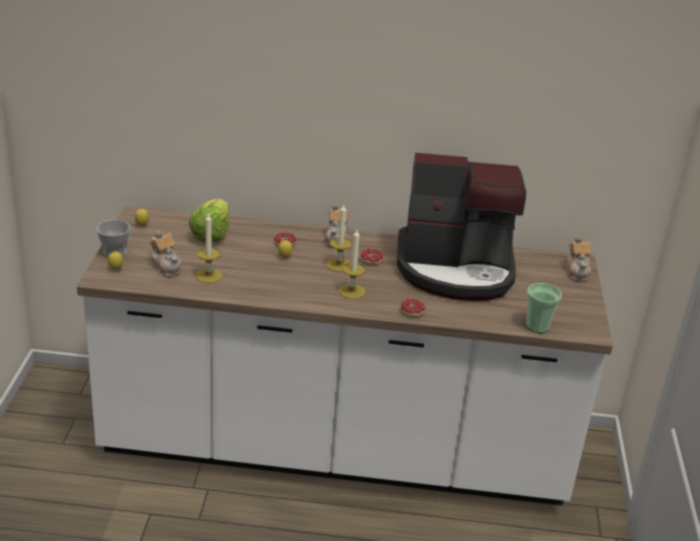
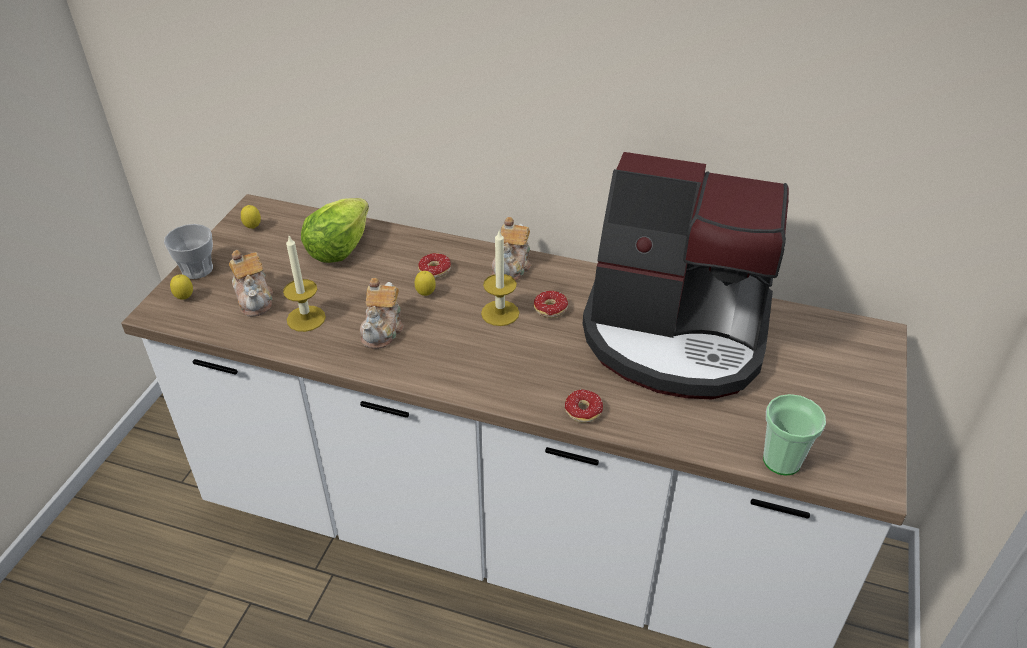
camera: 15 degrees right, 10 degrees up
candle [339,230,365,299] -> none
teapot [565,236,592,282] -> teapot moved to [360,278,404,349]

